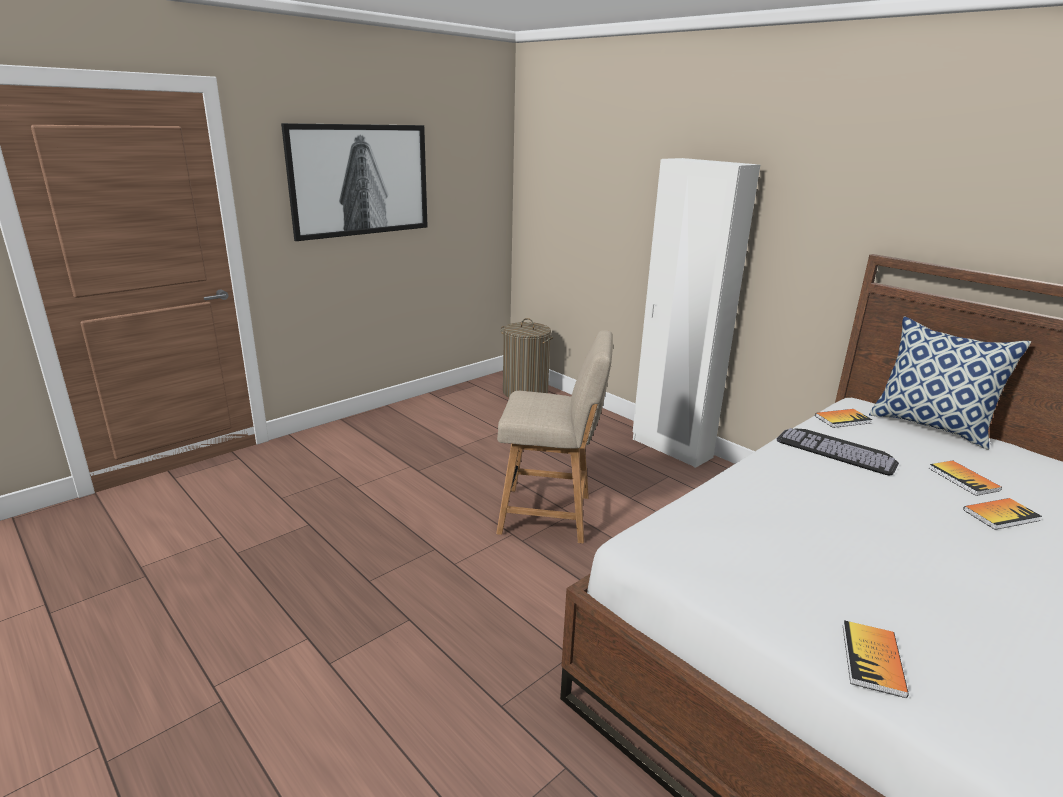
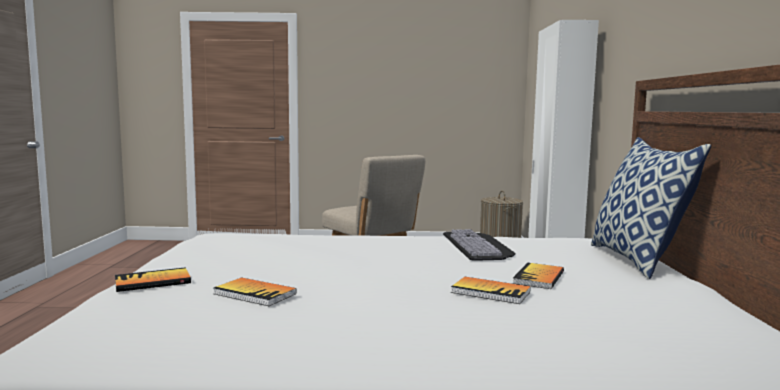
camera: 45 degrees right, 15 degrees down
picture [281,123,428,241] -> none
book [815,409,873,428] -> book moved to [214,277,297,306]

